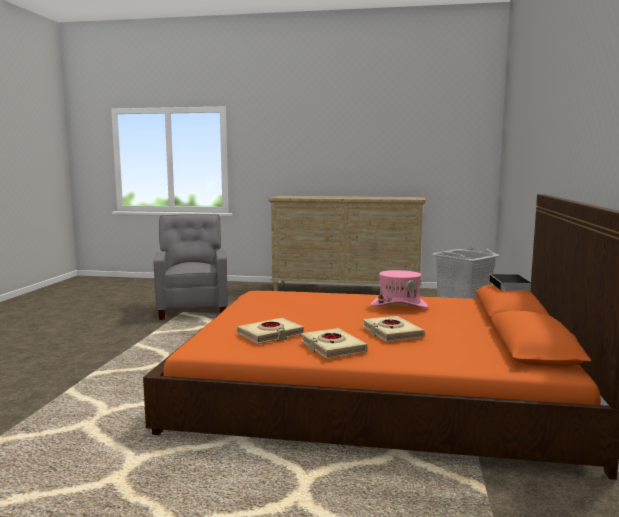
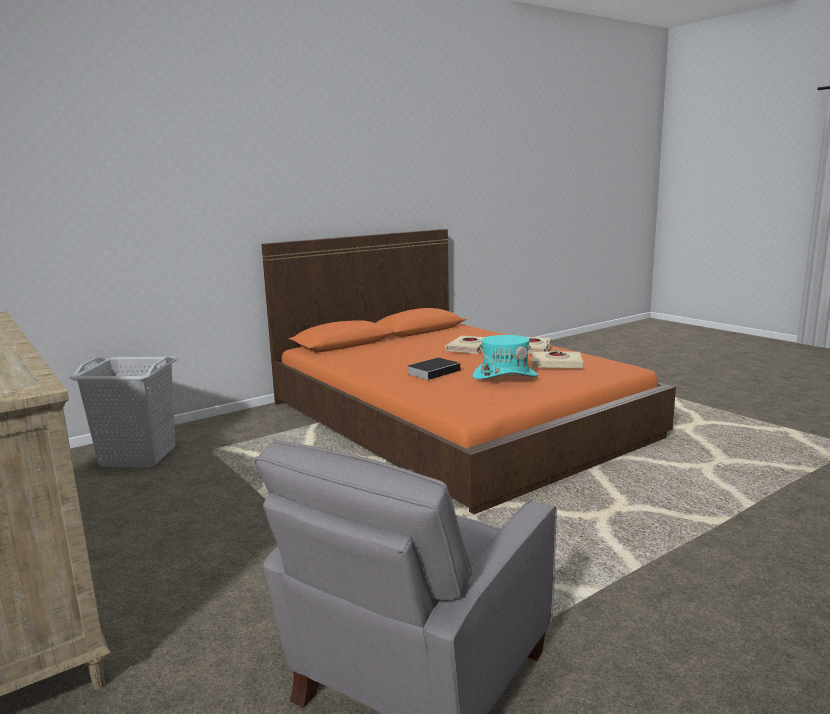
camera: 135 degrees left, 5 degrees up
pink hat [371,270,428,308] -> none
book [489,274,531,292] -> book moved to [407,357,460,380]
none -> turquoise hat [473,335,538,379]

